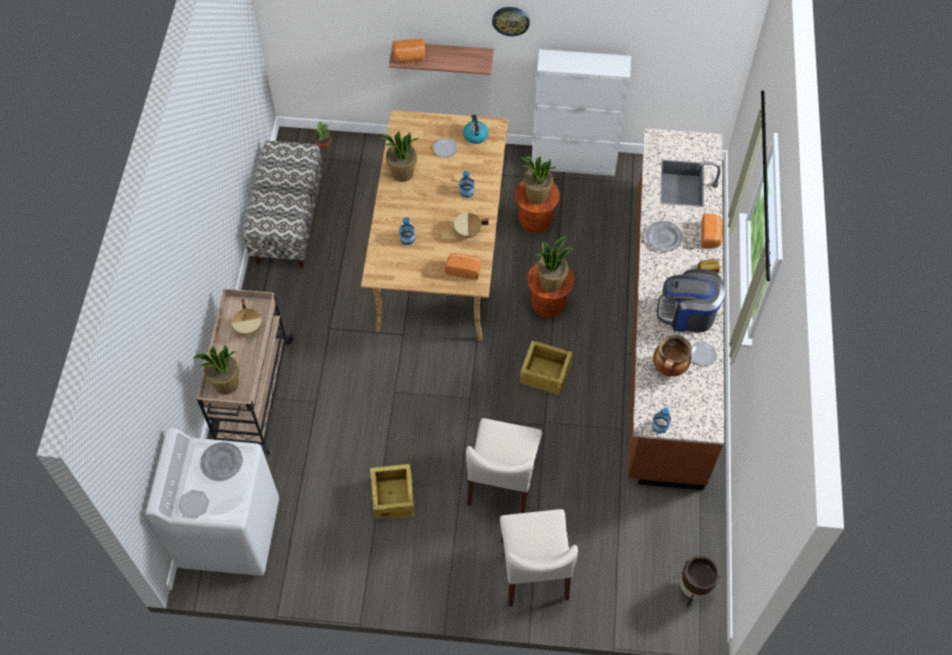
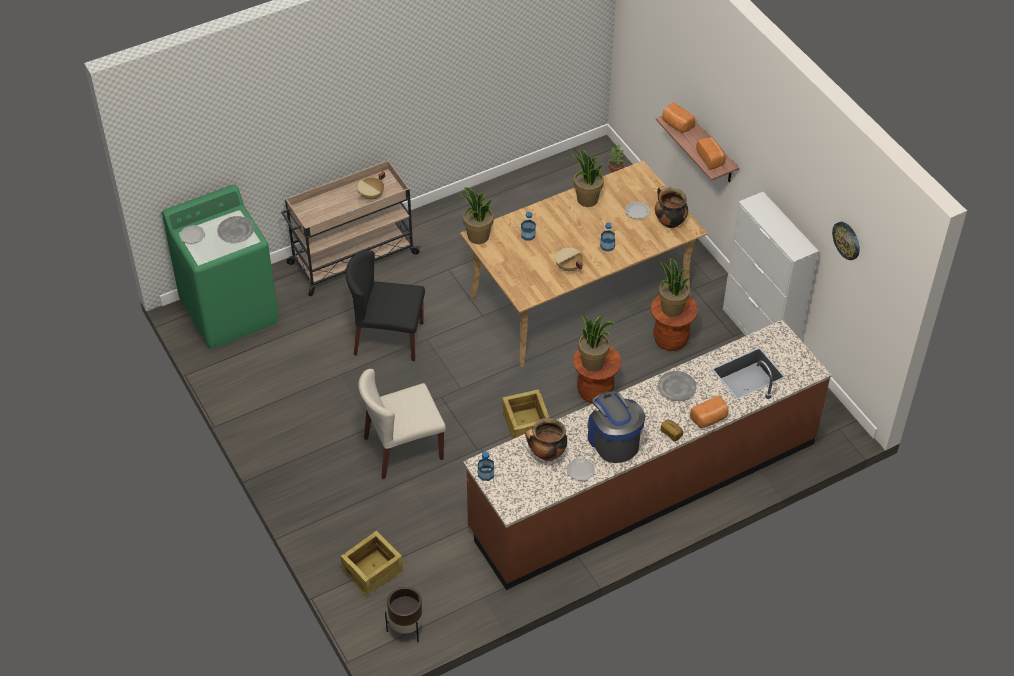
camera: 55 degrees right, 10 degrees down
white washing machine [146,428,279,576] -> green washing machine [162,184,279,349]
potted plant [193,344,239,395] -> potted plant moved to [459,187,493,244]
bench [243,141,323,268] -> none
crate [370,464,416,519] -> crate moved to [341,531,403,597]
bread [445,253,481,280] -> bread moved to [696,137,726,170]
kettle [463,114,488,144] -> cooking pot [655,186,688,228]
wall clock [492,7,530,36] -> wall clock moved to [832,222,860,260]
beige chair [500,509,578,606] -> none
none -> black chair [346,250,425,361]

